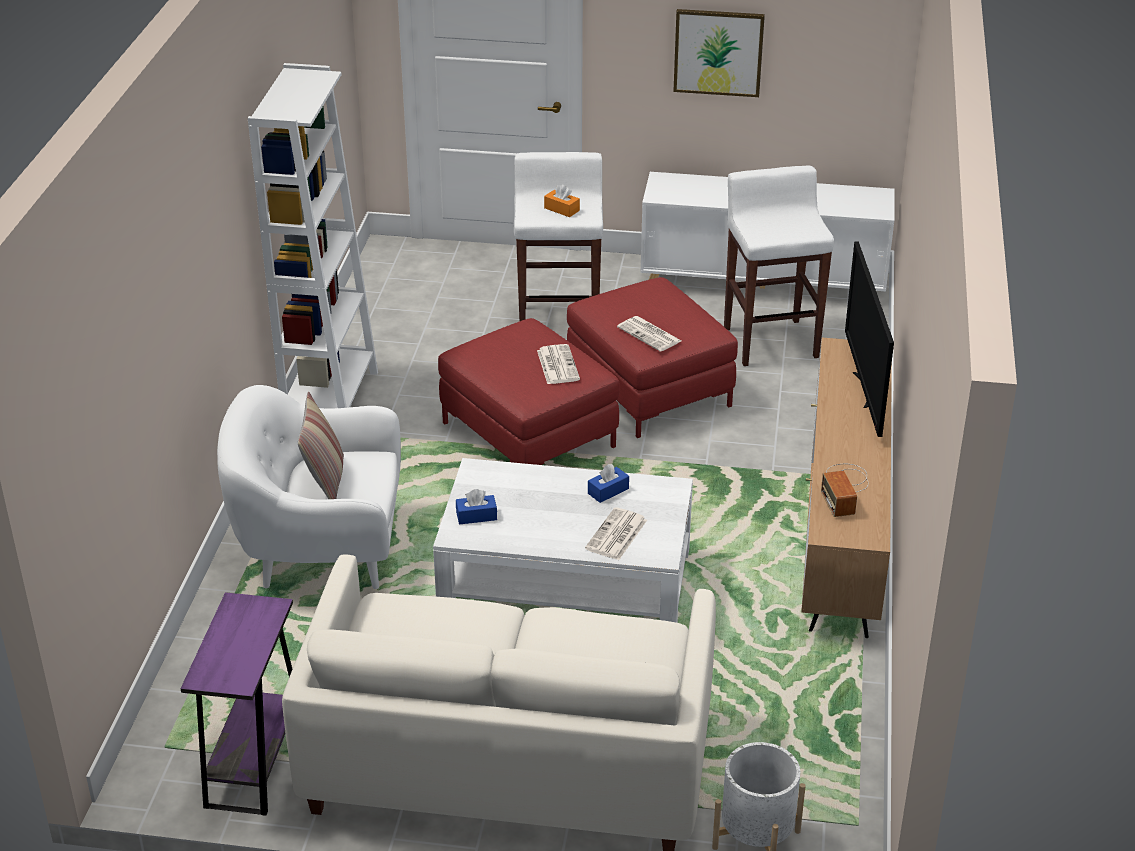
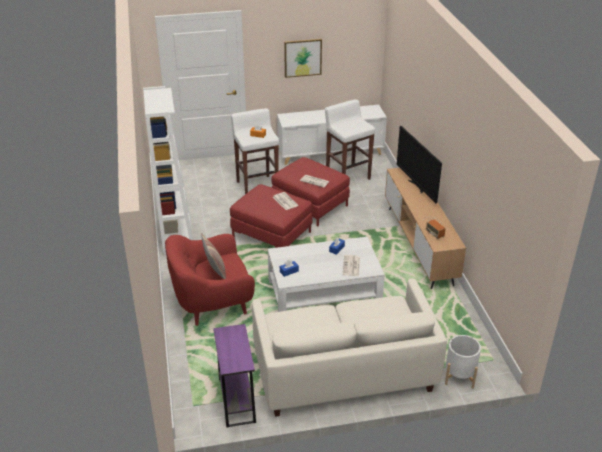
camera: 20 degrees left, 0 degrees up
white armchair [217,385,401,589] -> red armchair [165,234,255,326]

